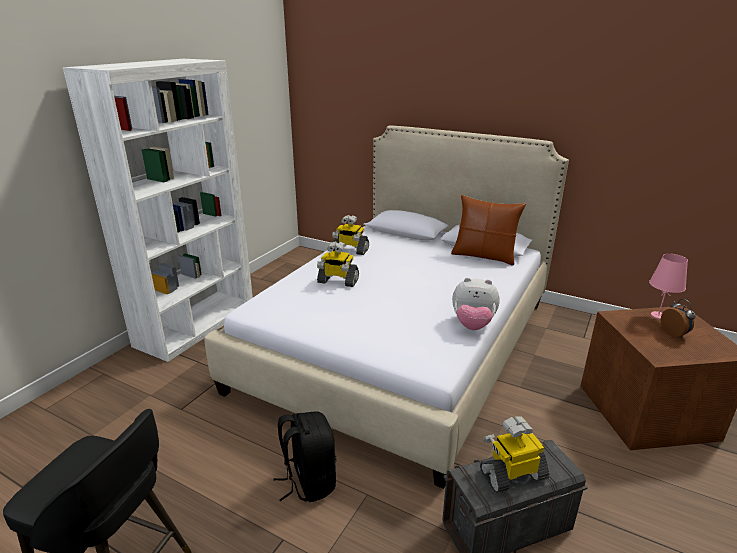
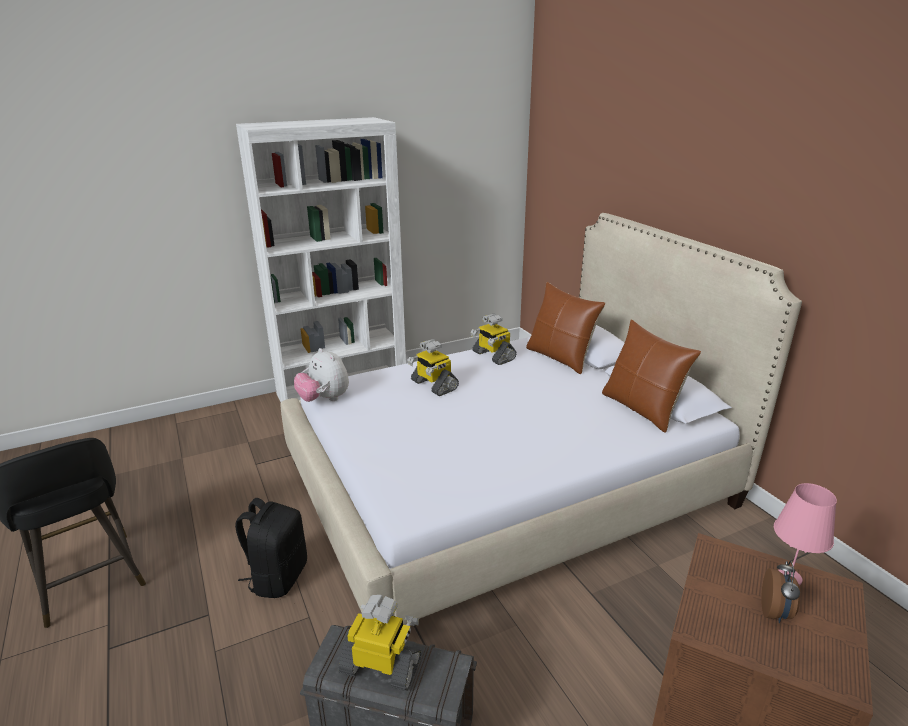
camera: 35 degrees right, 0 degrees up
plush toy [452,277,500,330] -> plush toy moved to [294,348,349,402]
none -> brown pillow [526,282,605,374]

